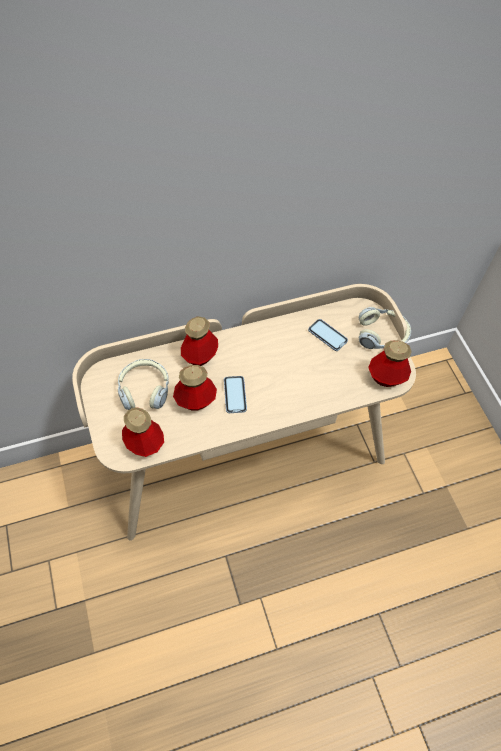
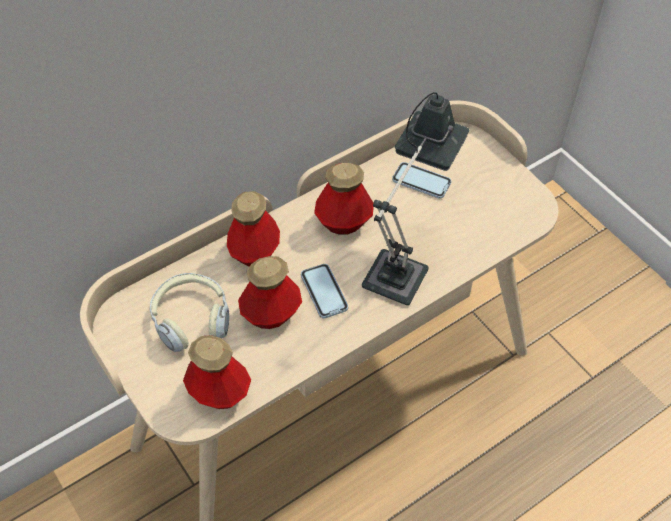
camera: 15 degrees left, 5 degrees down
headphones [359,307,411,349] -> none
bottle [368,340,412,387] -> bottle moved to [314,163,374,235]
none -> table lamp [362,92,469,305]

